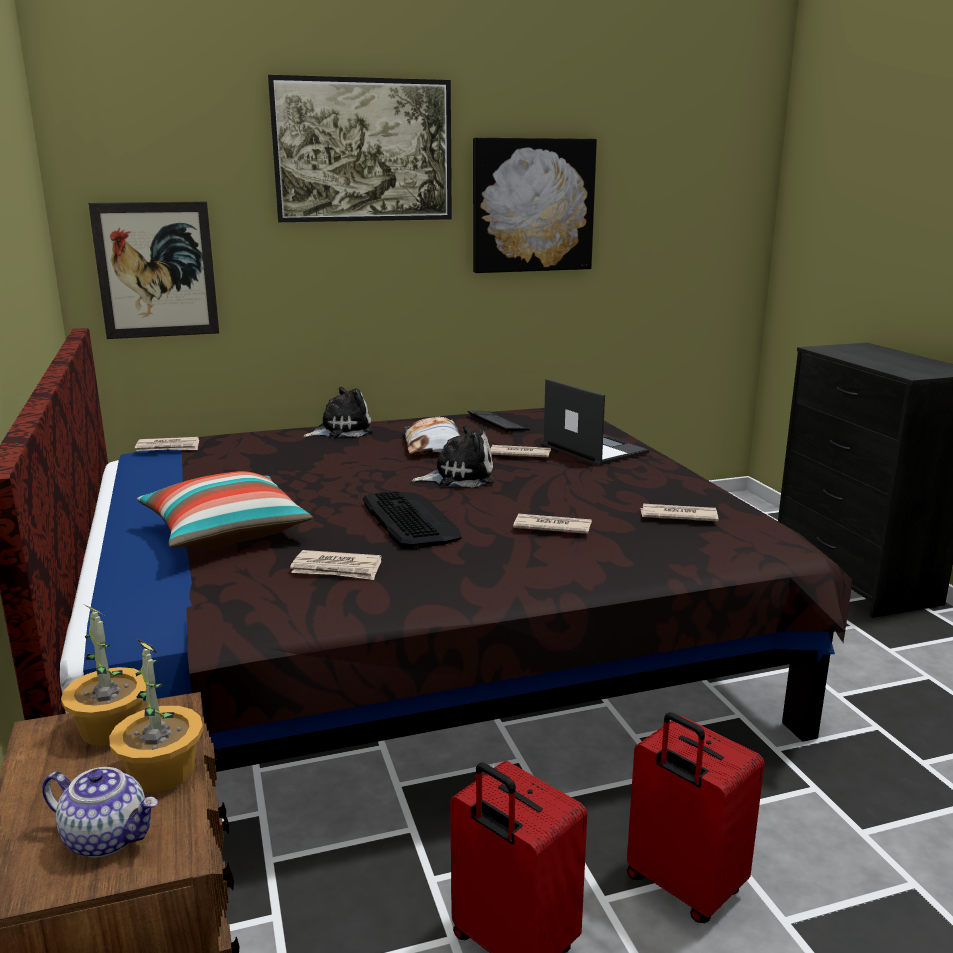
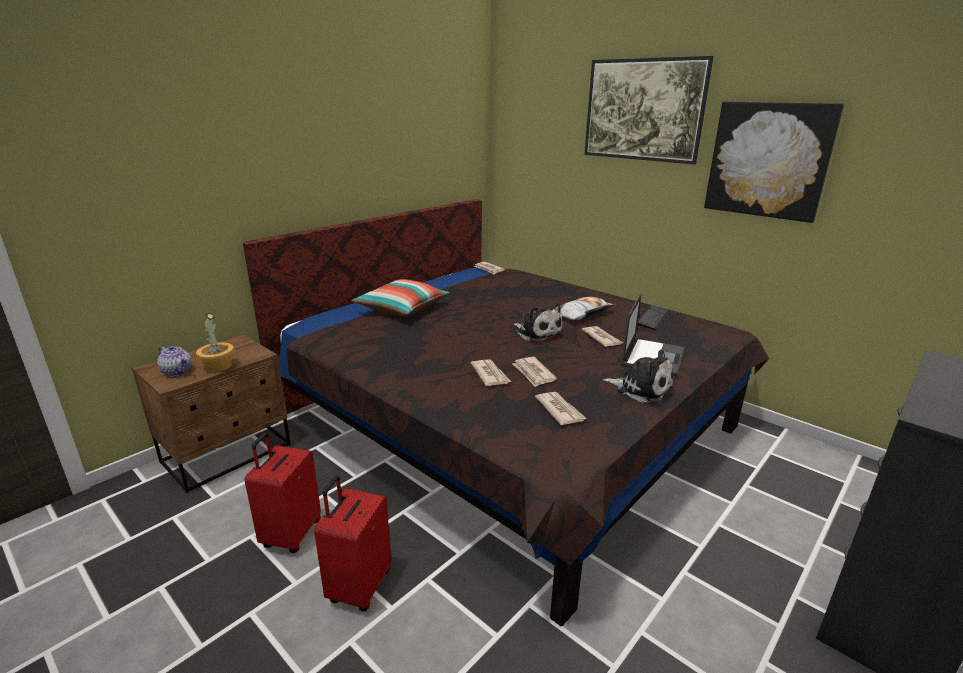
camera: 60 degrees right, 5 degrees up
teapot [42,767,158,858] -> teapot turned 45 degrees counterclockwise [157,346,192,377]
potted plant [61,605,146,746] -> none
picture [88,201,219,339] -> none
newspaper [290,550,381,580] -> newspaper moved to [512,357,557,387]
plush toy [303,387,374,438] -> plush toy moved to [603,349,673,404]
keyboard [363,491,461,549] -> none

